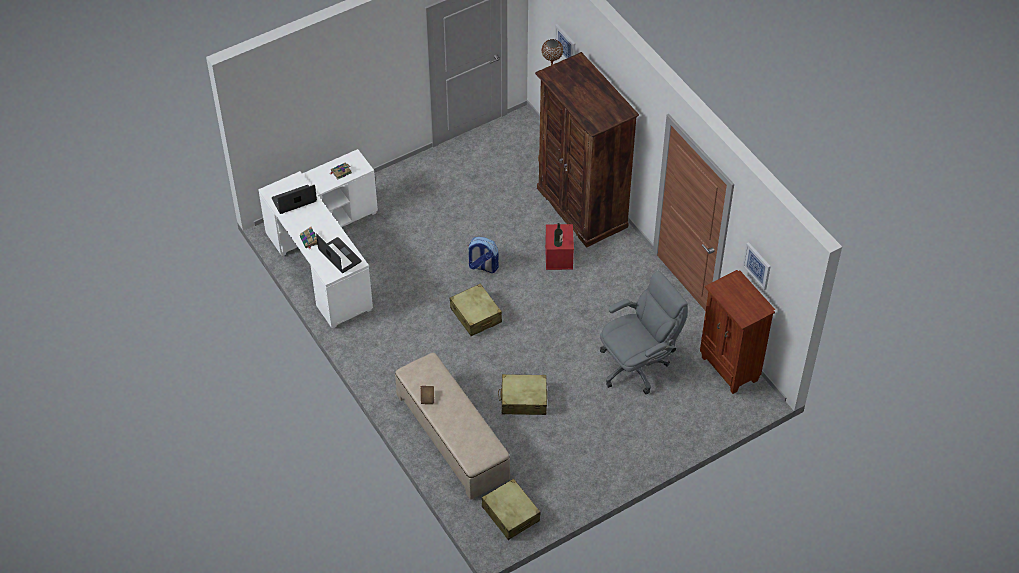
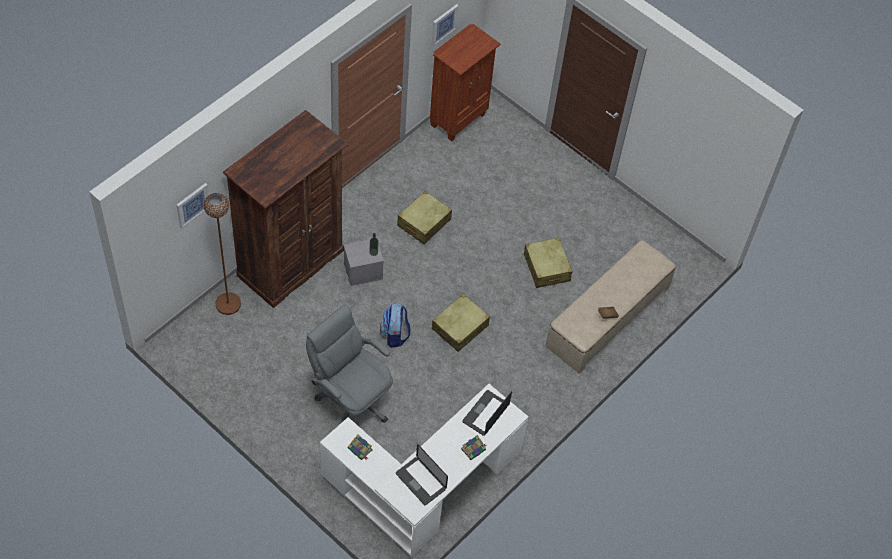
camera: 110 degrees left, 5 degrees up
beige suitcase [482,479,541,540] -> beige suitcase moved to [397,191,452,244]
red storage box [545,224,574,270] -> grey storage box [344,240,384,286]
grey office chair [600,271,688,394] -> grey office chair moved to [306,305,393,423]

